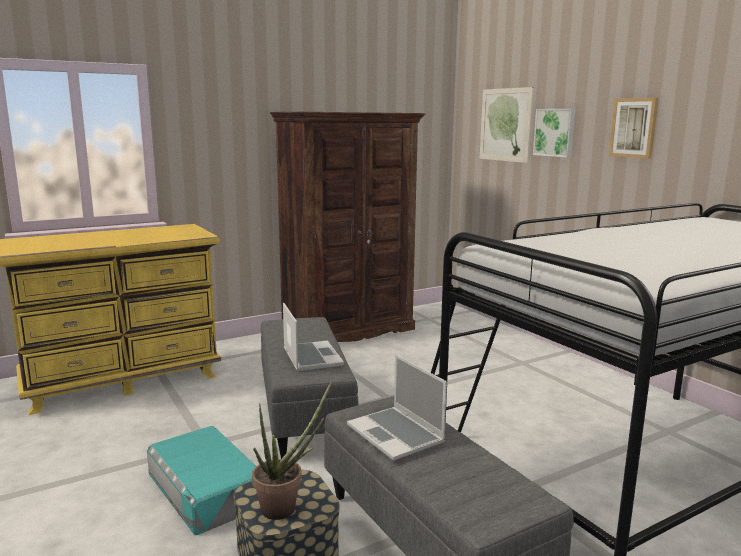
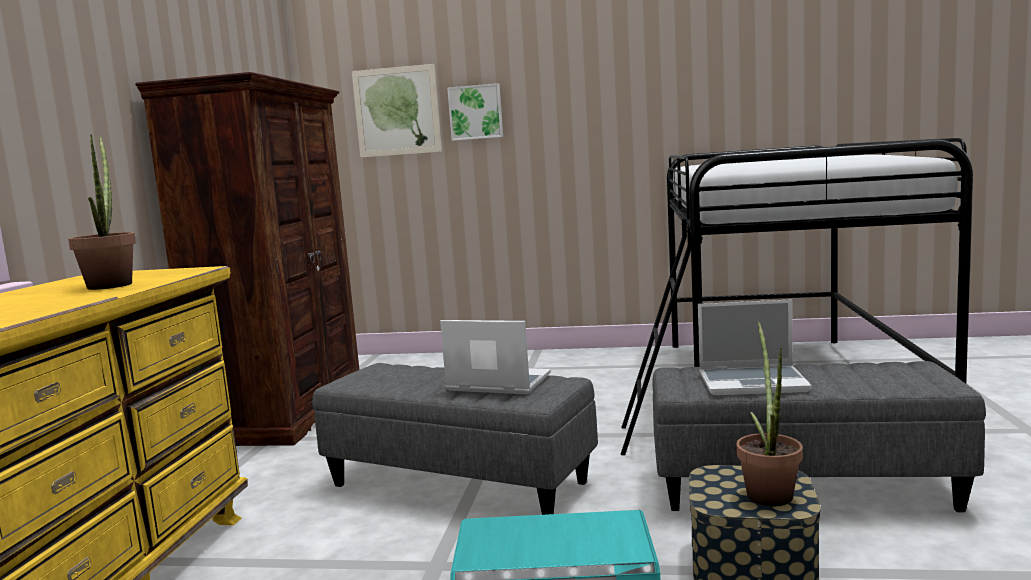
camera: 50 degrees left, 5 degrees down
picture [609,98,659,159] -> none
none -> potted plant [68,134,136,290]

